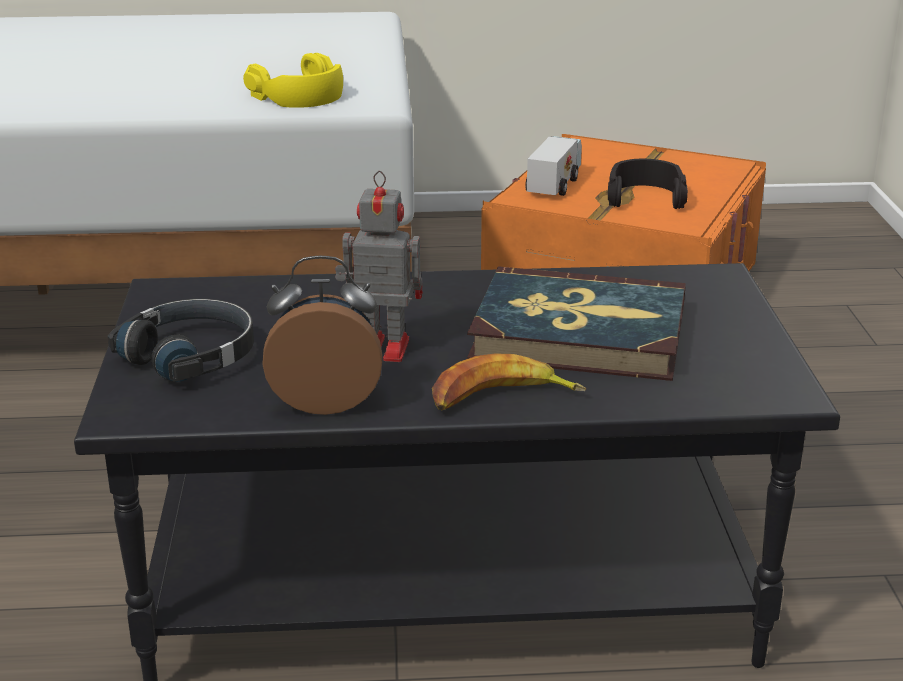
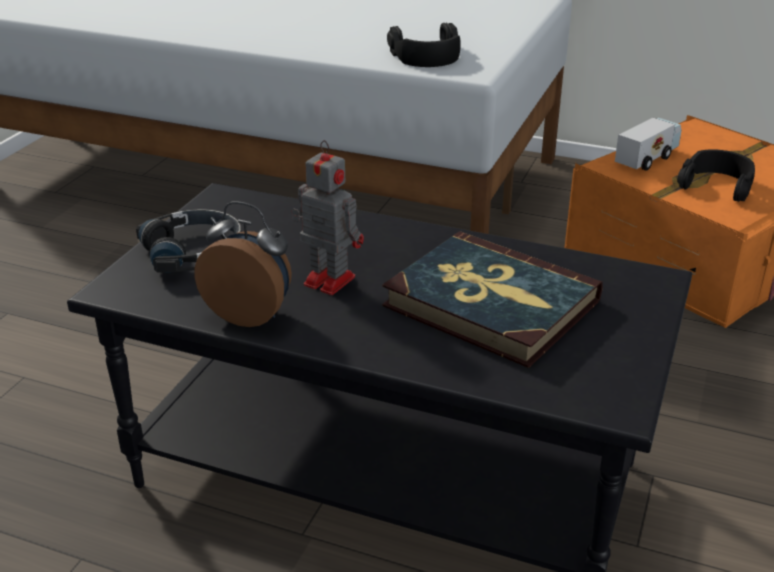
camera: 25 degrees right, 5 degrees up
yellow headphones [243,53,343,108] -> black headphones [387,23,461,67]
banana [432,353,586,410] -> none

